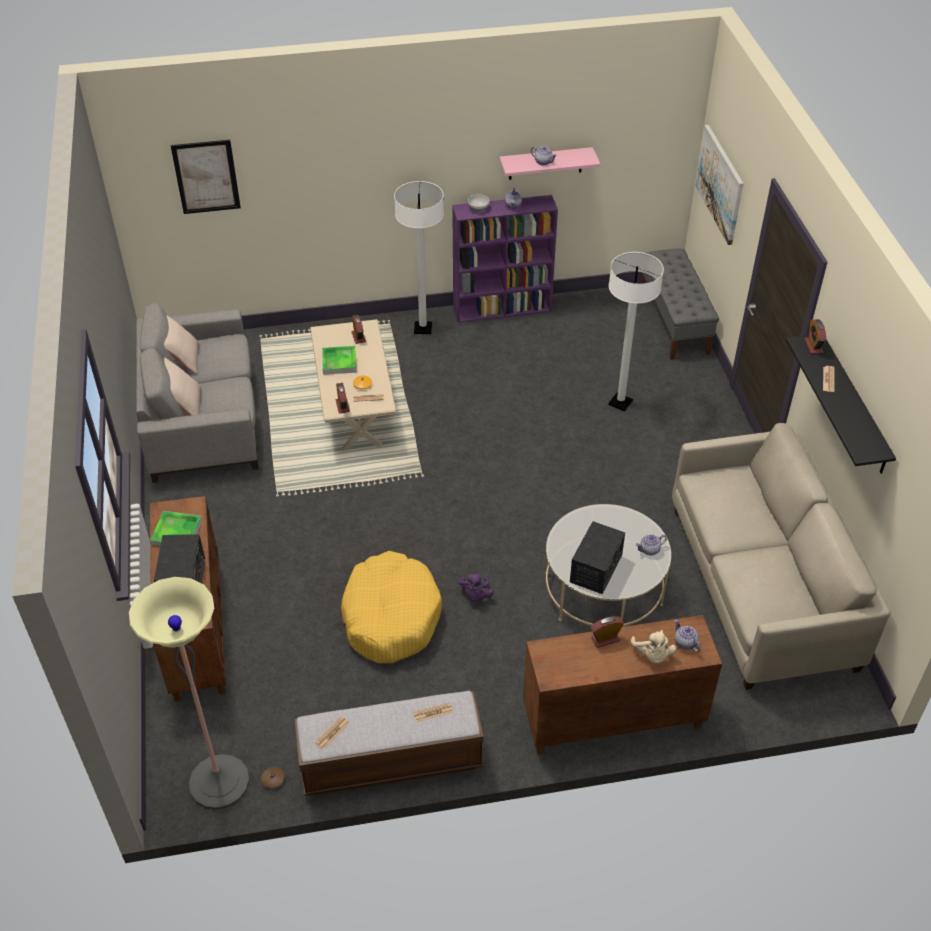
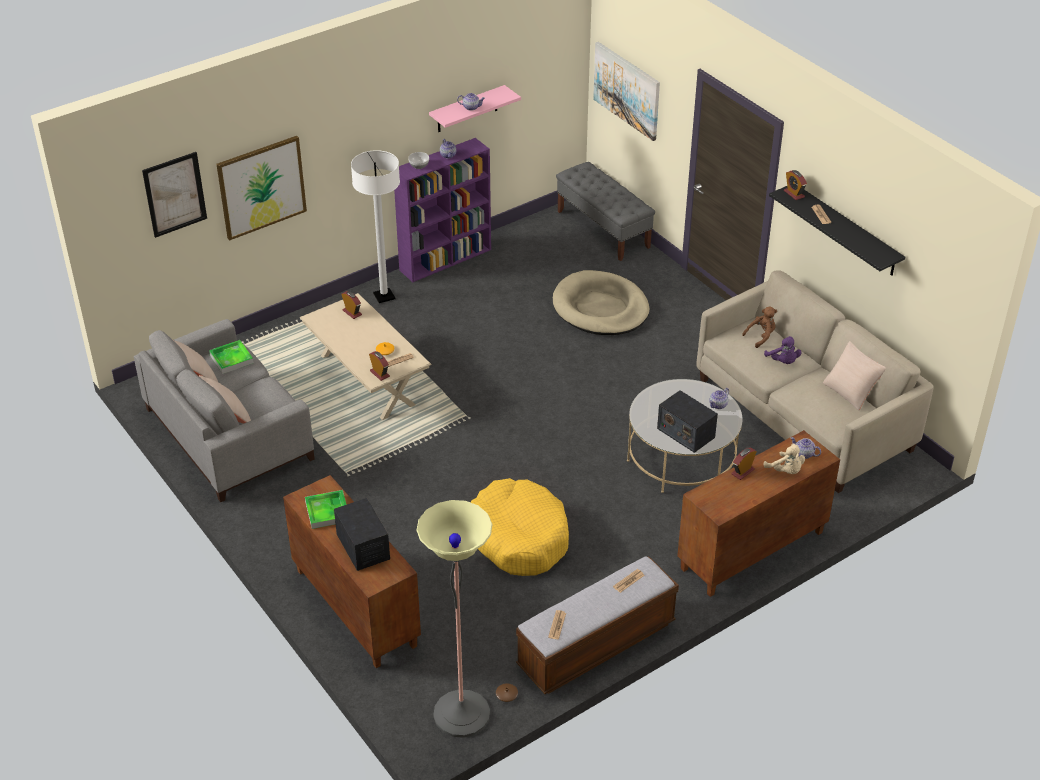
camera: 25 degrees left, 5 degrees down
tray [322,346,356,375] -> tray moved to [209,340,254,374]
purple plush toy [459,573,494,602] -> purple plush toy moved to [764,336,801,364]
radio [570,521,625,594] -> radio turned 135 degrees clockwise [657,390,718,453]
white floor lamp [608,252,664,411] -> beige dog bed [553,270,650,335]
none -> picture [216,136,307,241]
none -> brown plush toy [742,307,777,348]
none -> beige pillow [823,341,886,411]

